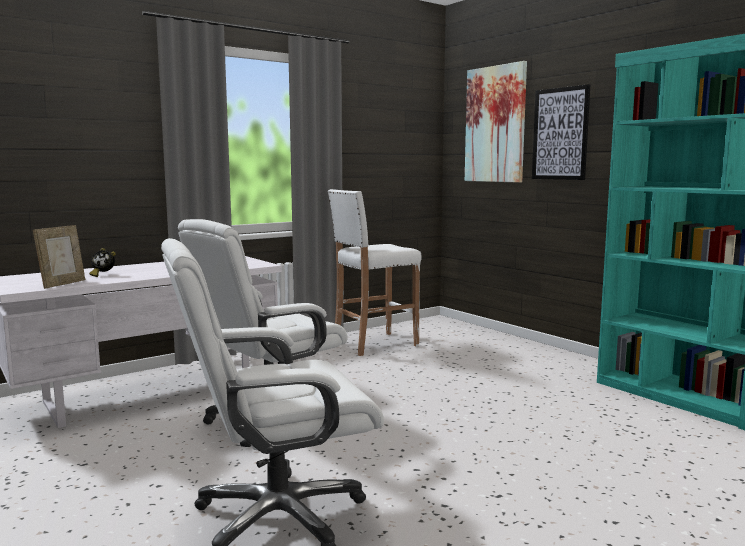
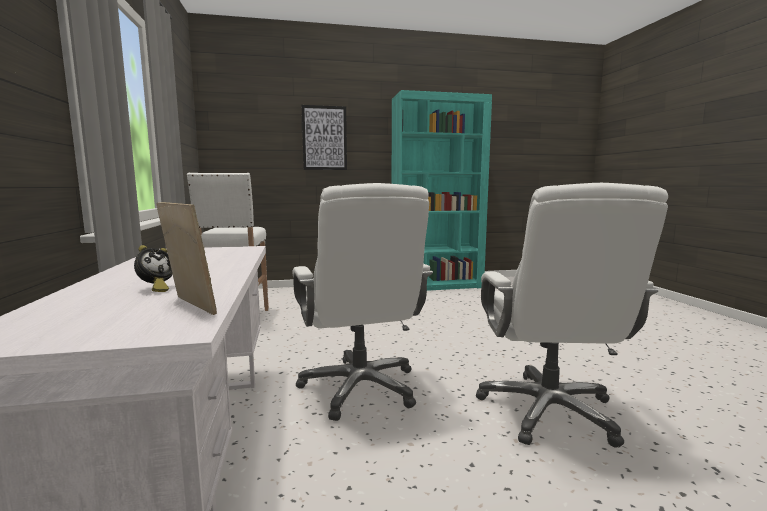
camera: 65 degrees left, 0 degrees up
picture [465,61,527,183] -> none

